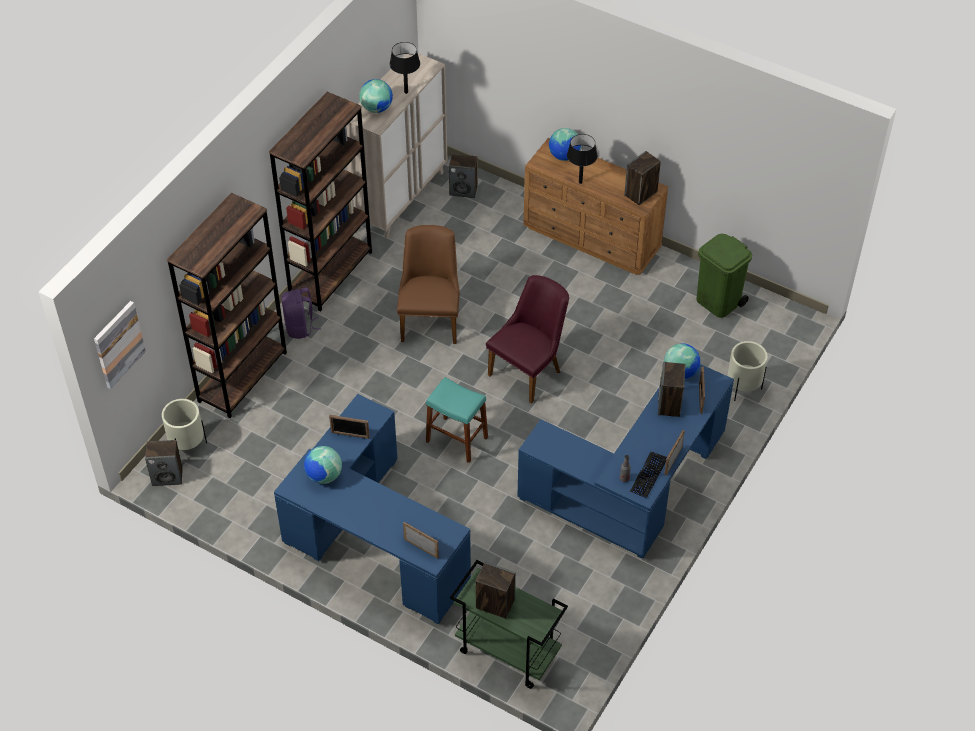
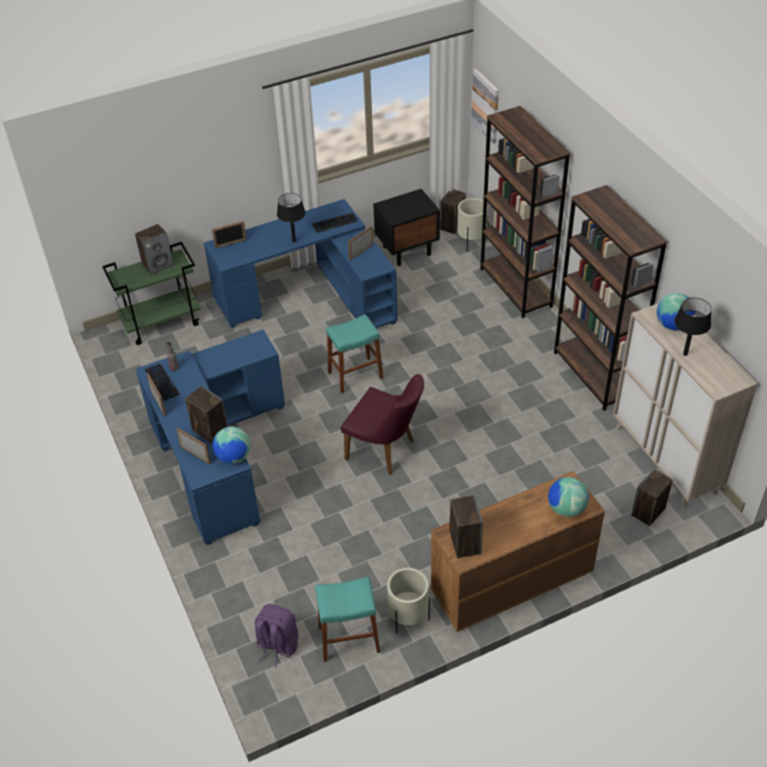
camera: 125 degrees right, 5 degrees down
purple backpack [282,288,321,339] -> purple backpack moved to [255,604,298,668]
globe [304,446,342,484] -> keyboard [312,213,358,233]
brown chair [397,225,460,344] -> none
purple chair [486,275,569,404] -> purple chair turned 45 degrees counterclockwise [340,374,424,475]
black table lamp [567,134,598,184] -> black table lamp moved to [277,193,305,242]
green trash can [696,234,752,318] -> turquoise stool [315,577,380,662]
beige planter [727,341,768,401] -> beige planter moved to [387,568,430,634]
none -> black nightstand [373,189,440,266]

